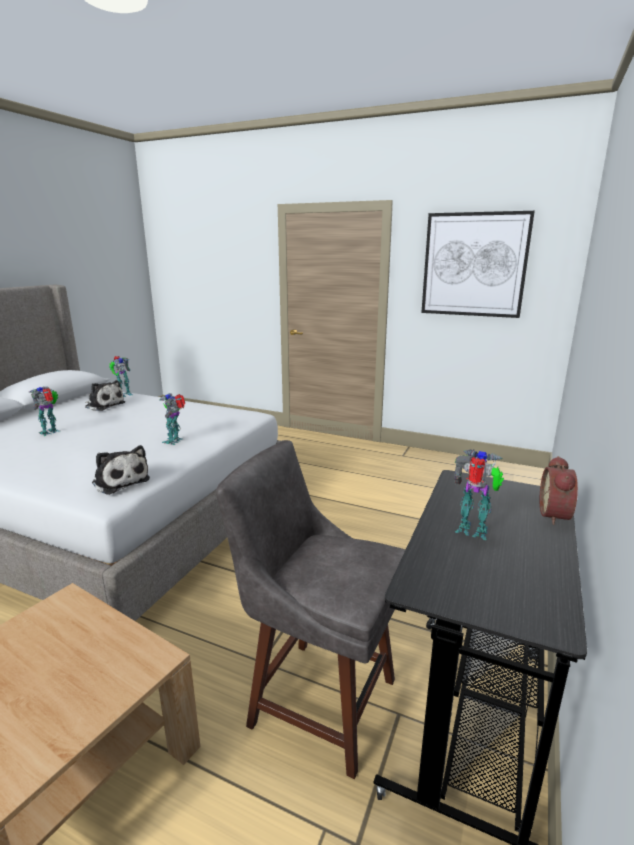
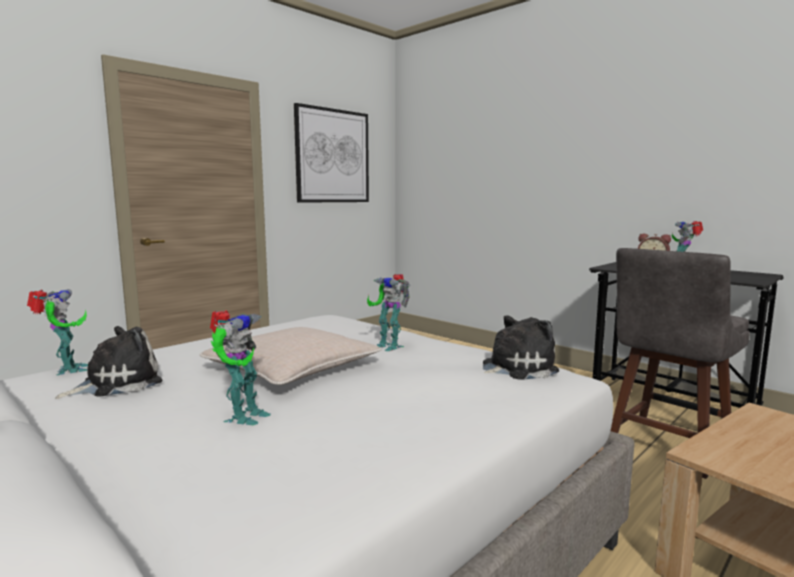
camera: 70 degrees left, 10 degrees down
toy robot [29,386,59,436] -> toy robot turned 120 degrees counterclockwise [210,310,270,425]
none -> beige pillow [199,327,382,385]

